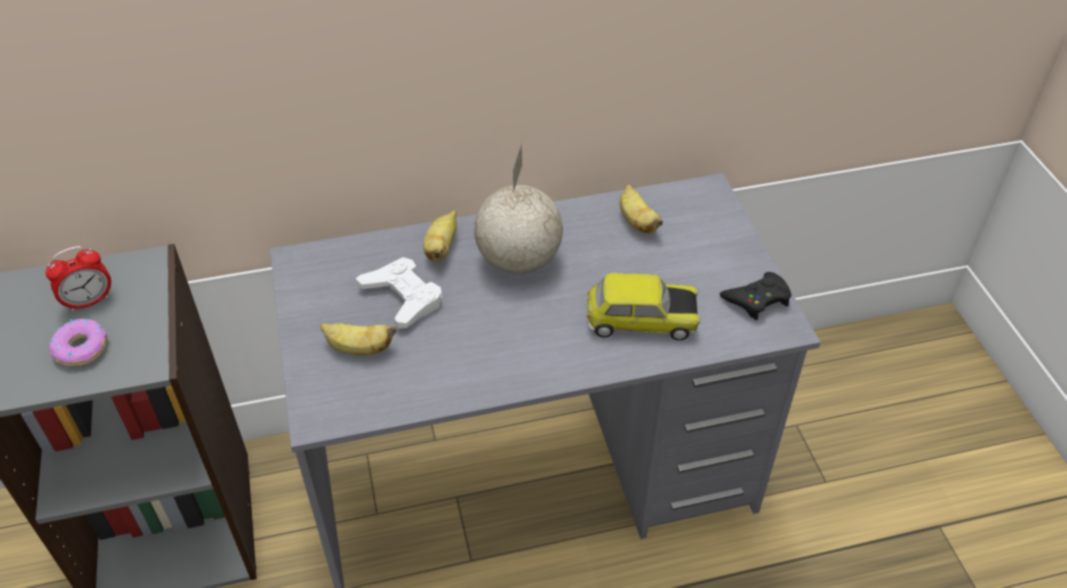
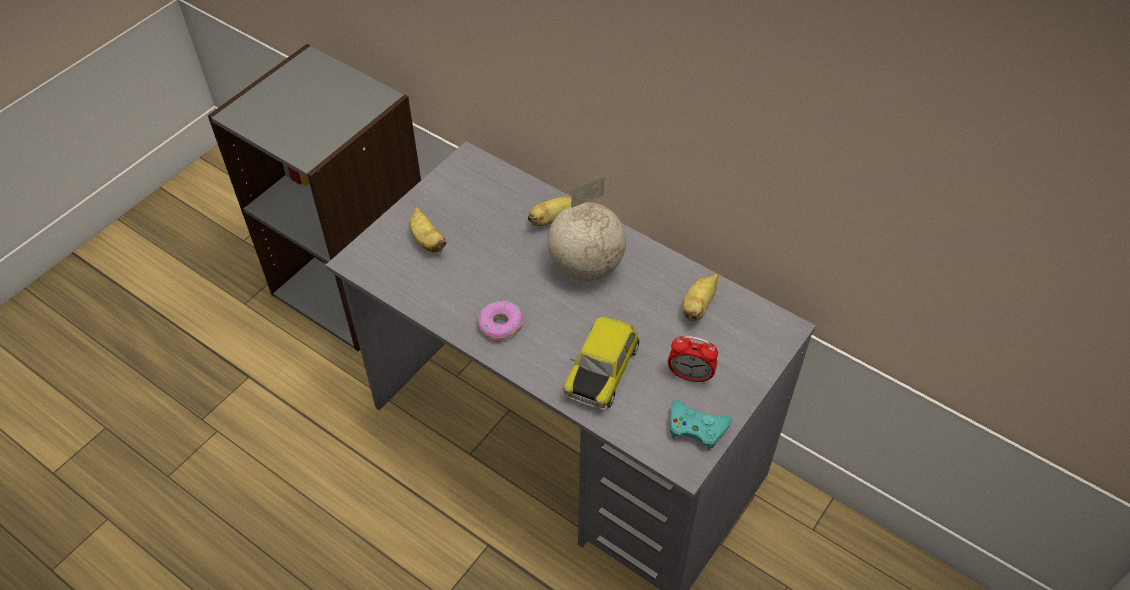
camera: 50 degrees right, 5 degrees up
alarm clock [46,246,111,312] -> alarm clock moved to [668,336,718,383]
donut [49,318,107,366] -> donut moved to [477,300,524,341]
white game controller [356,257,442,329] -> none
toy car [586,273,700,341] -> toy car turned 60 degrees clockwise [563,317,640,410]
black game controller [720,272,792,320] -> turquoise game controller [670,400,732,451]

